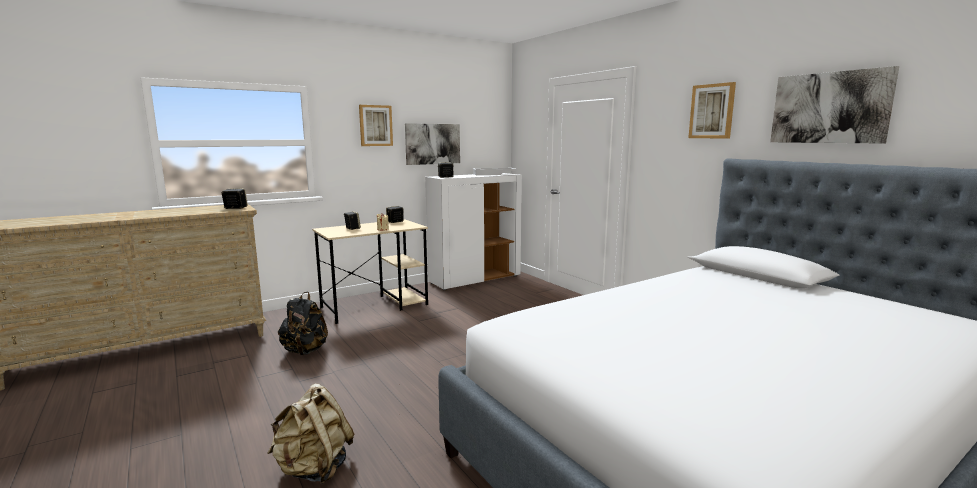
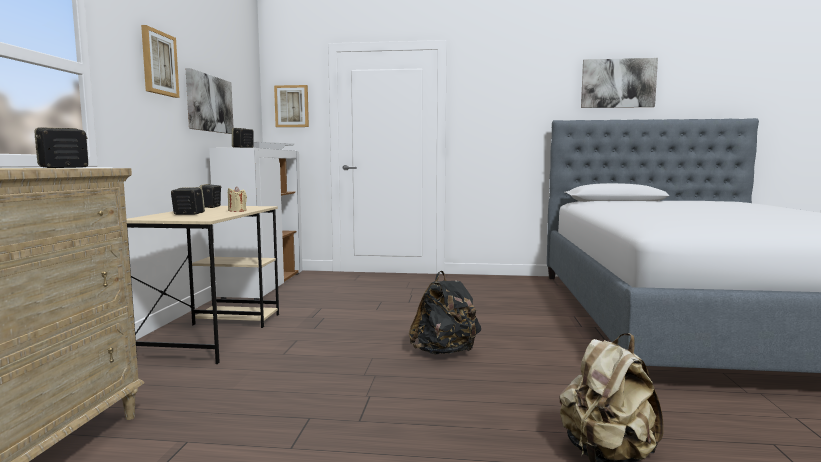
camera: 50 degrees left, 5 degrees down
black backpack [278,292,328,356] -> black backpack moved to [409,271,481,355]
picture [688,82,736,138] -> picture moved to [274,85,309,127]

